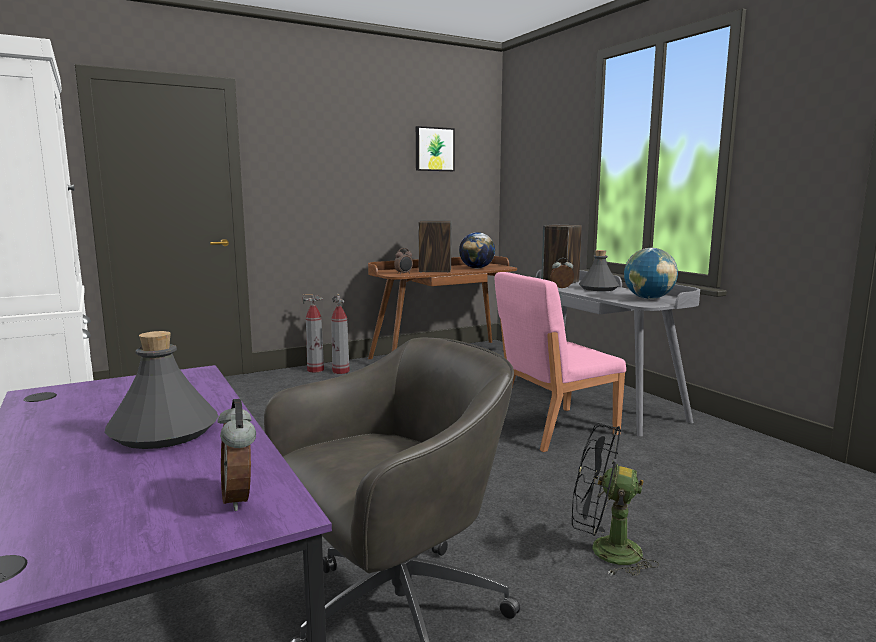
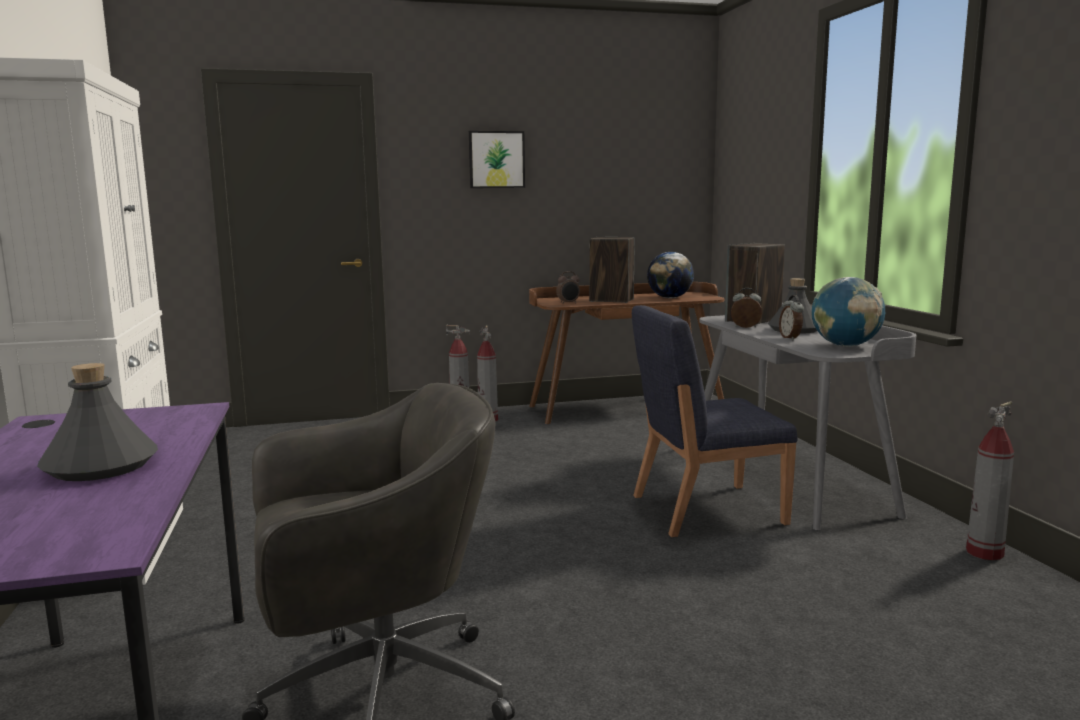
camera: 15 degrees right, 0 degrees up
alarm clock [218,399,256,511] -> alarm clock moved to [779,295,804,340]
picture [416,126,455,171] -> picture moved to [469,131,525,188]
pink chair [495,272,626,452] -> blue chair [632,305,798,537]
black fan [572,423,659,576] -> none
none -> fire extinguisher [966,401,1014,560]

